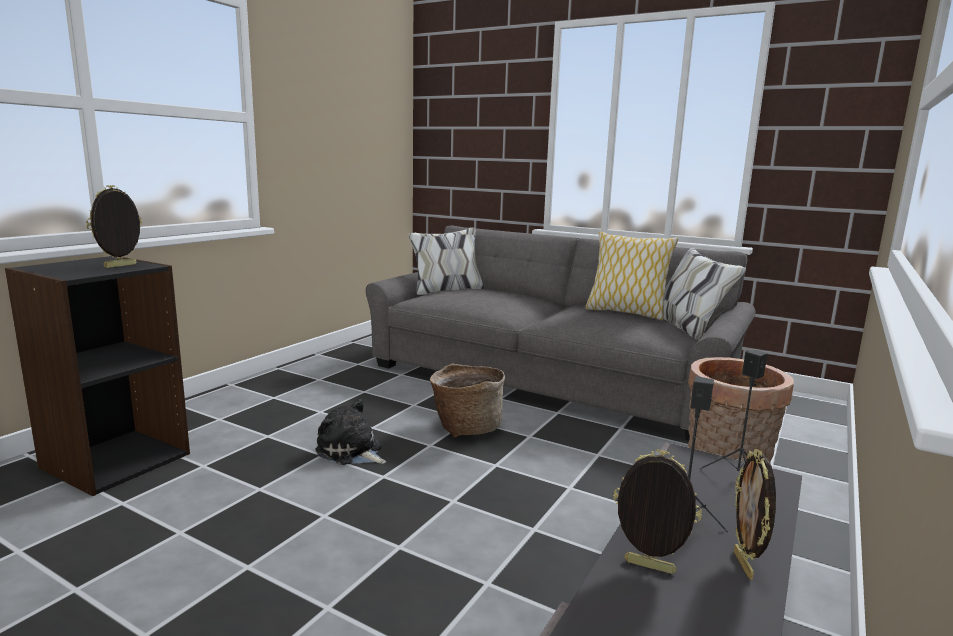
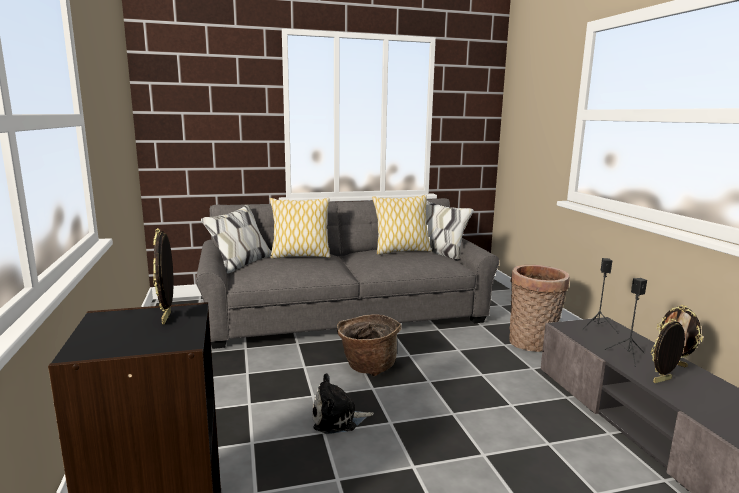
camera: 45 degrees left, 0 degrees up
none -> pillow [270,198,331,259]

